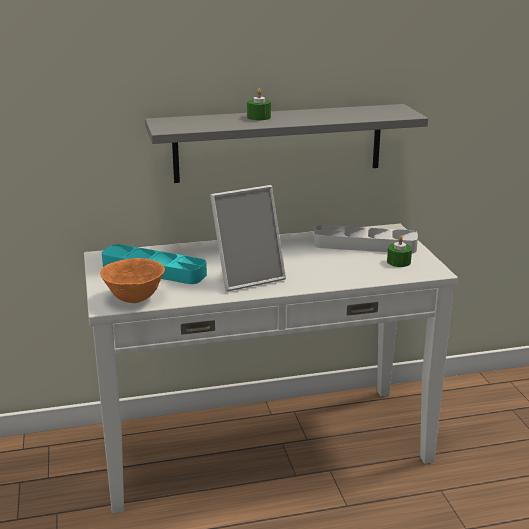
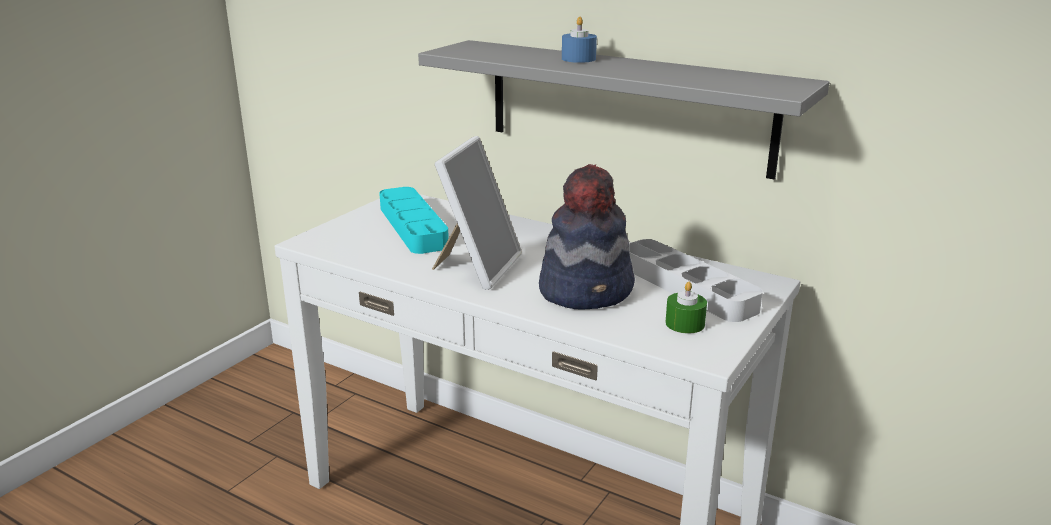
camera: 45 degrees right, 0 degrees up
orange bowl [100,258,165,303] -> none
picture frame [210,185,286,292] -> picture frame turned 90 degrees counterclockwise [432,136,522,290]
green candle [247,89,271,120] -> blue candle [562,17,597,63]
none -> hat [539,164,635,309]

